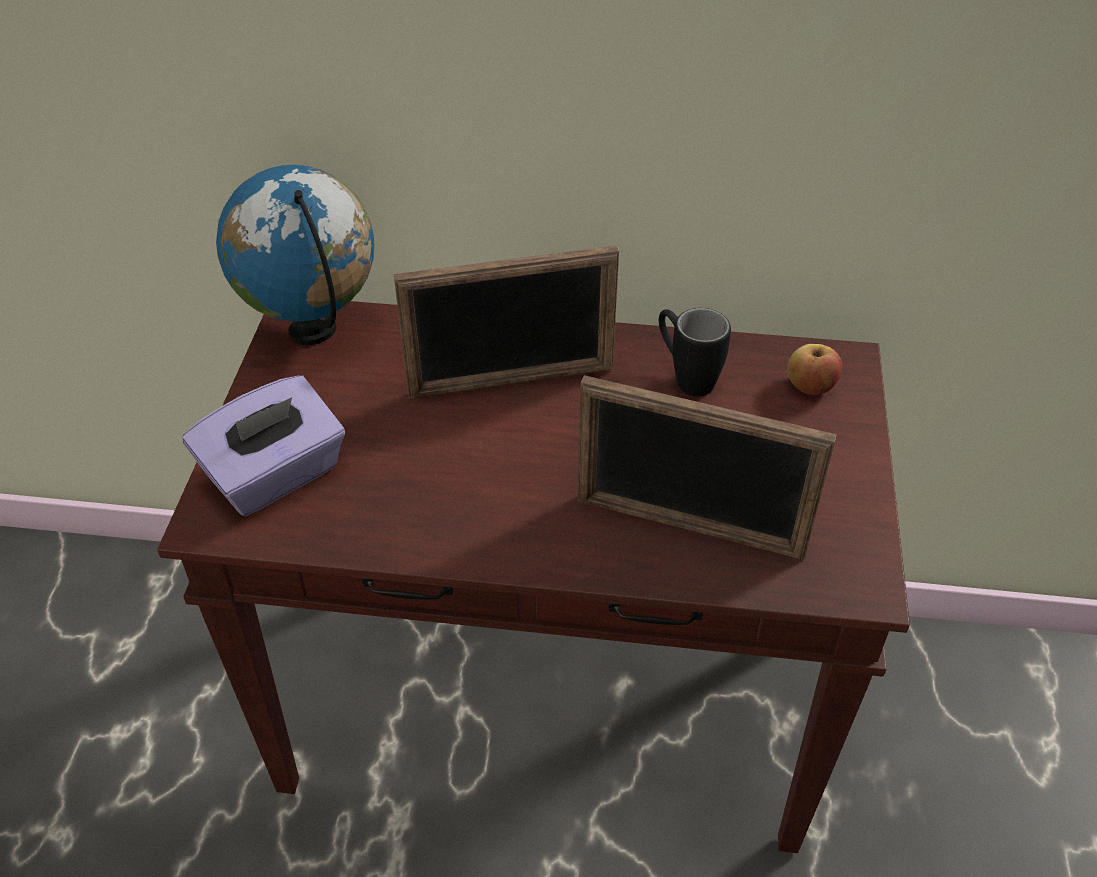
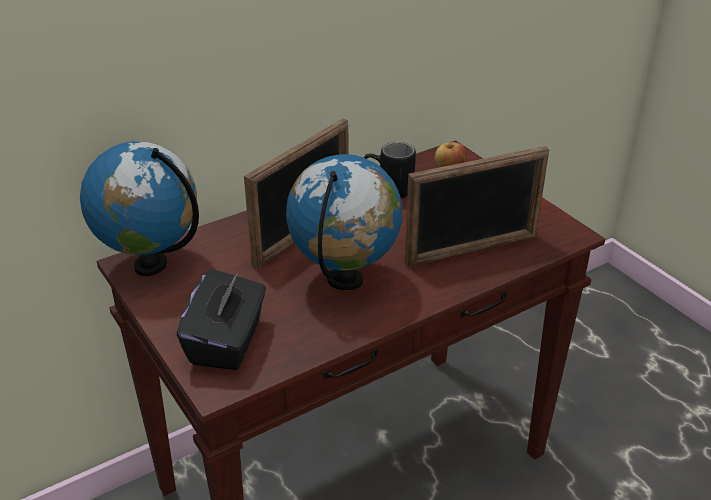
camera: 40 degrees left, 10 degrees down
purple tissue box [182,375,345,516] -> black tissue box [177,269,266,370]
none -> globe [286,154,402,291]

